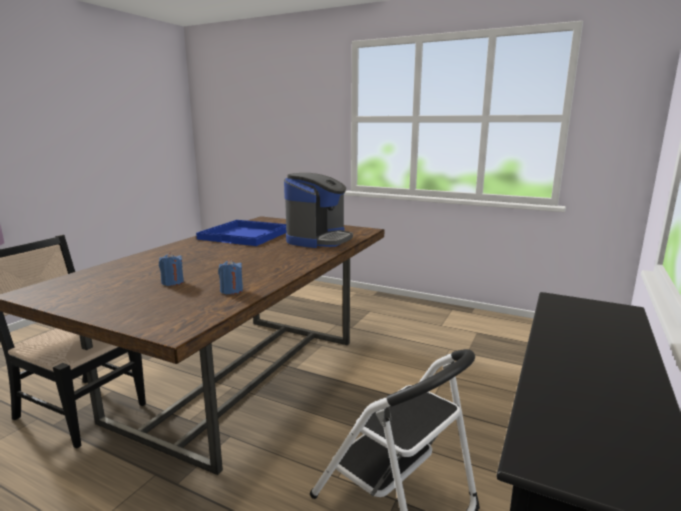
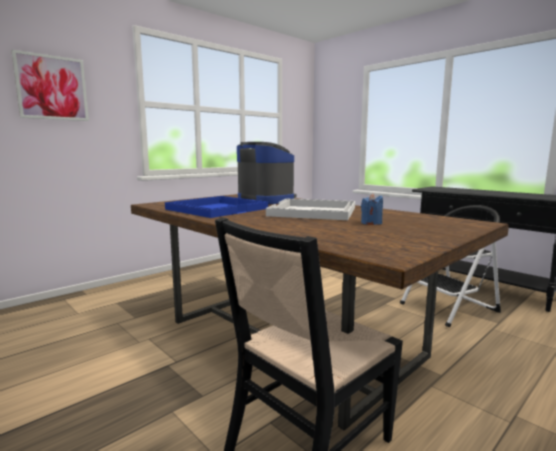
camera: 70 degrees left, 5 degrees down
blue candle [218,259,243,294] -> none
none -> picture [11,50,89,121]
none -> white tray [266,199,355,220]

